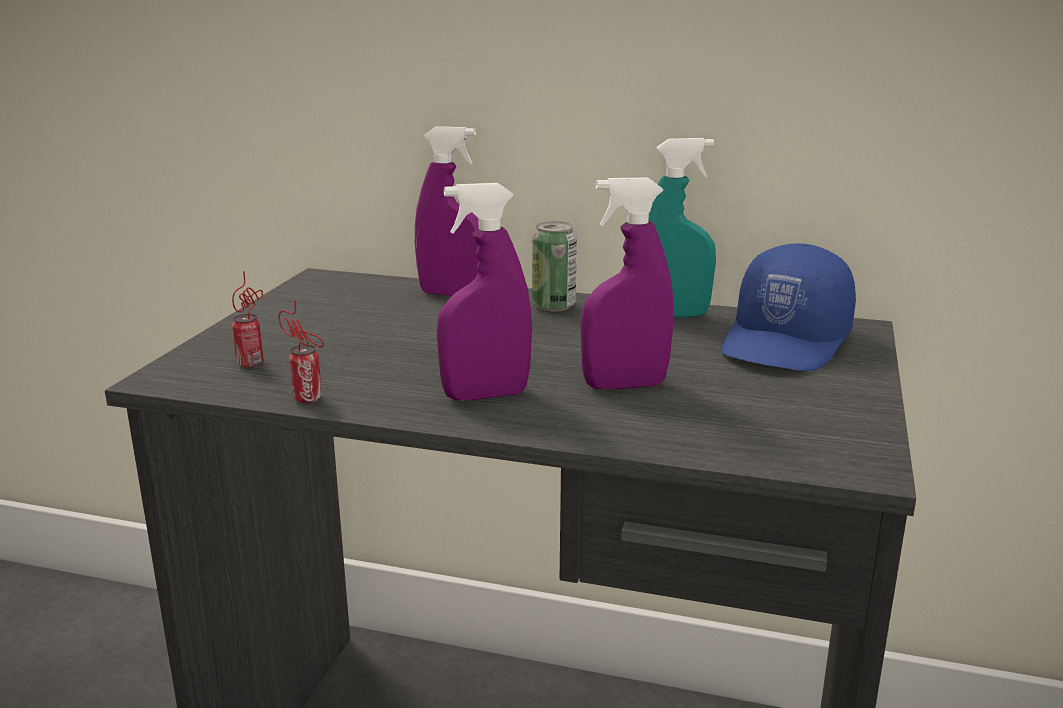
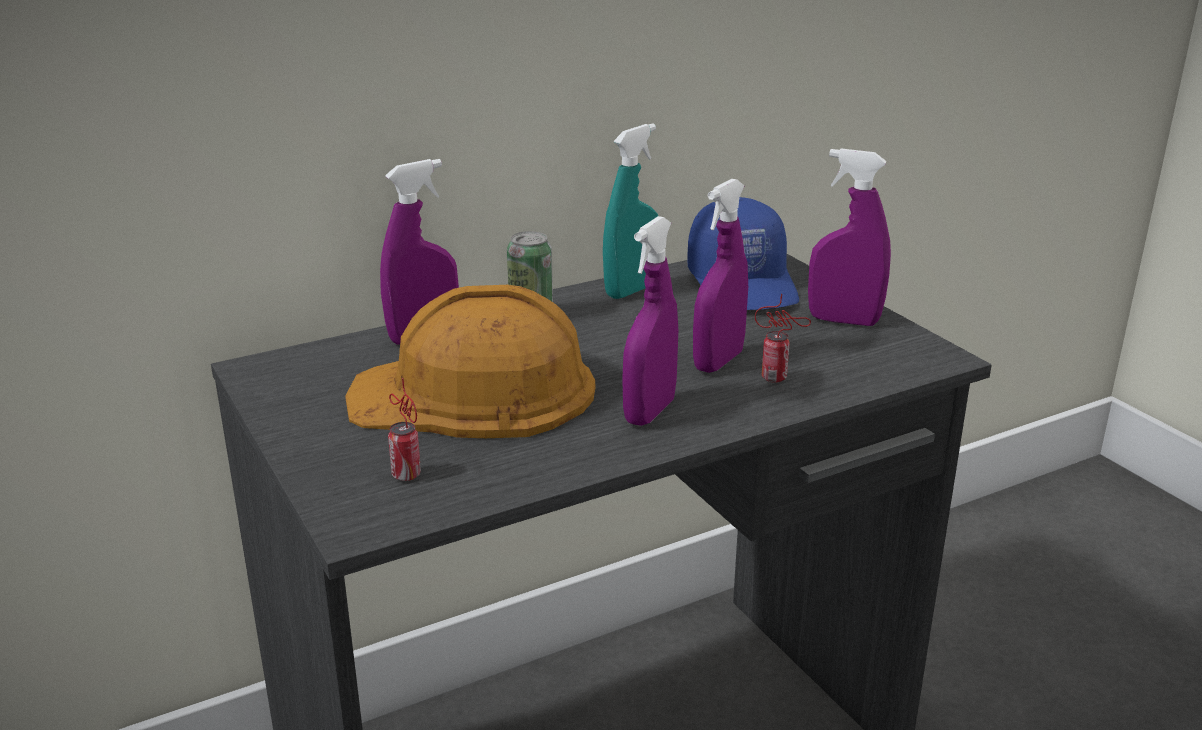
camera: 45 degrees left, 5 degrees up
can [279,300,324,403] -> can moved to [755,294,811,383]
none -> orange hard hat [345,285,595,438]
none -> purple spray bottle [808,148,891,326]

